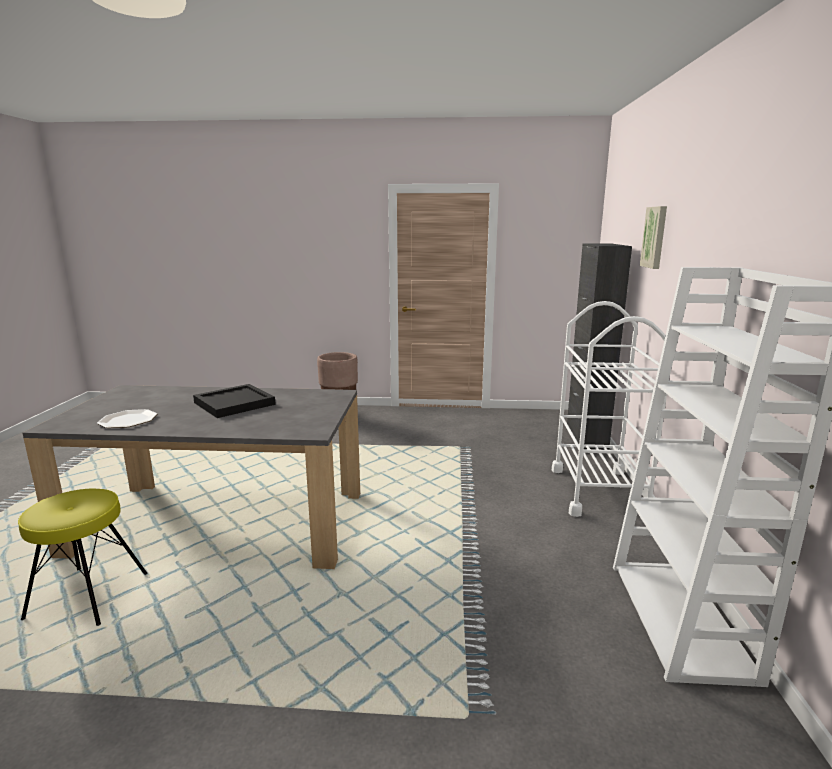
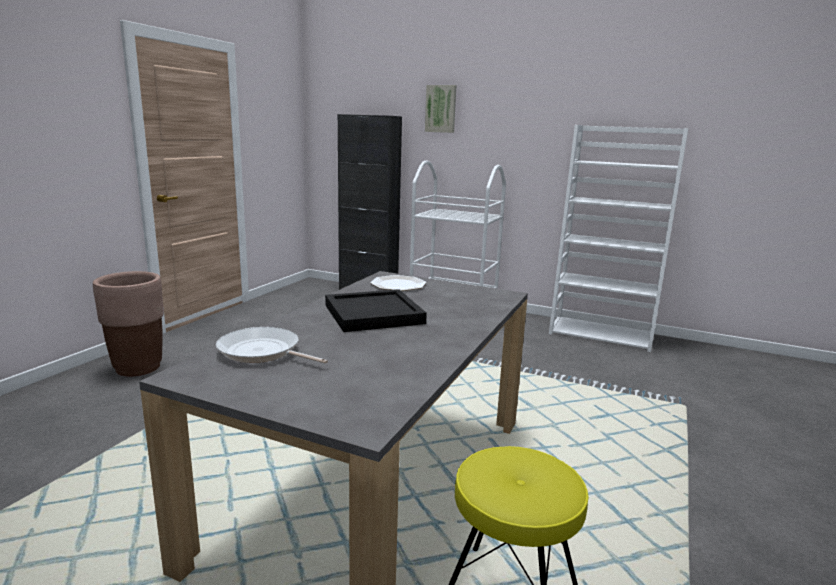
camera: 70 degrees left, 0 degrees up
plate [97,409,157,428] -> plate moved to [370,275,427,291]
none -> frying pan [216,327,328,364]

